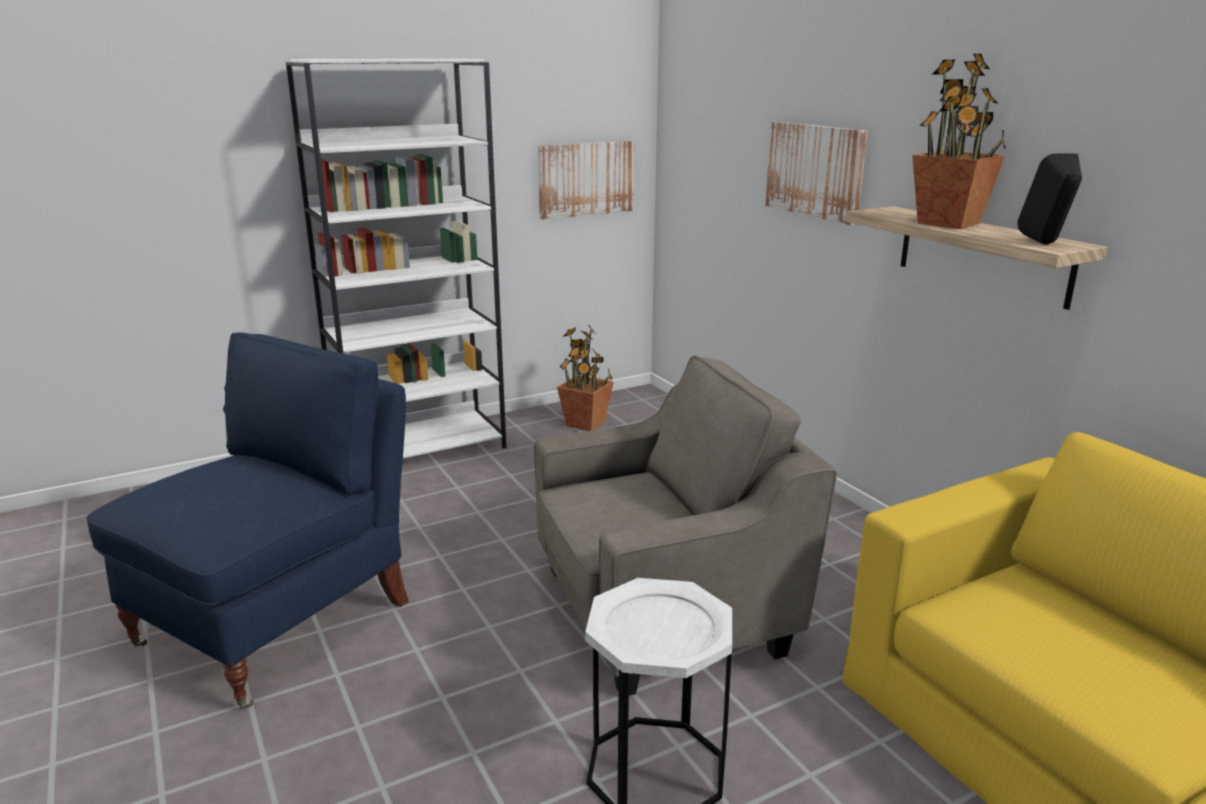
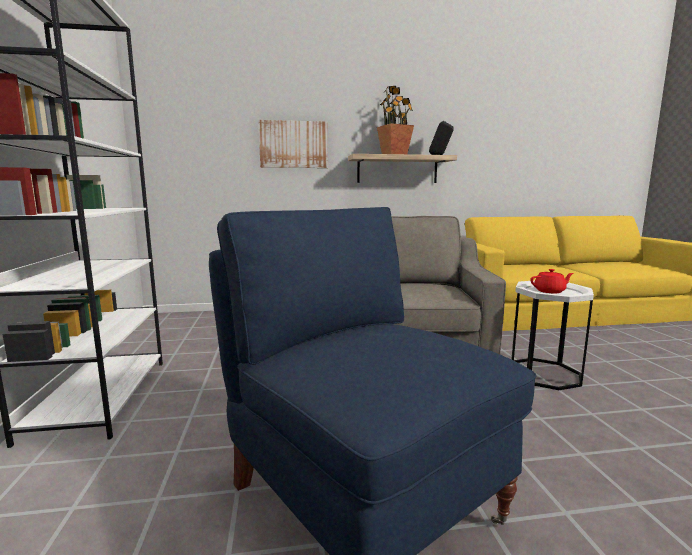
camera: 70 degrees left, 10 degrees down
picture [538,141,635,220] -> none
potted plant [557,324,614,431] -> none
none -> red teapot [530,269,574,293]

